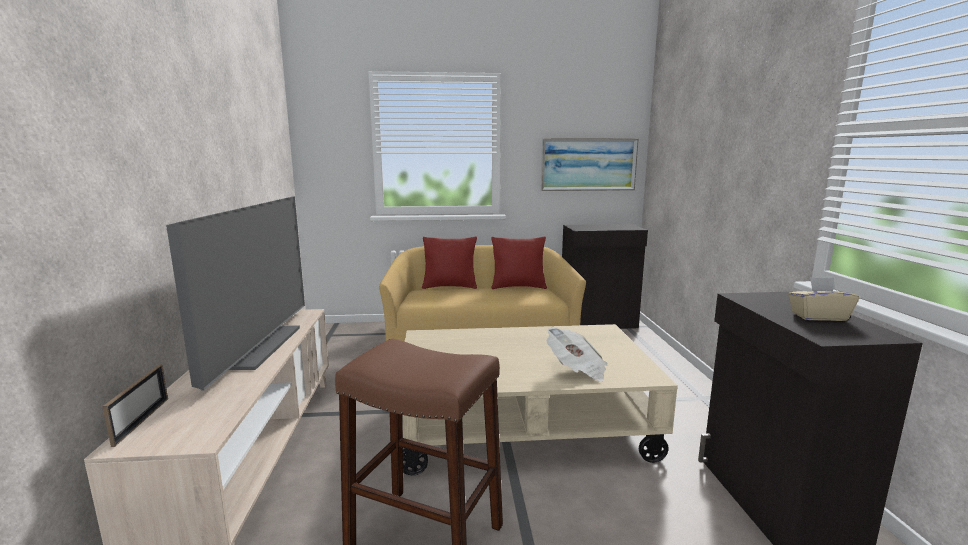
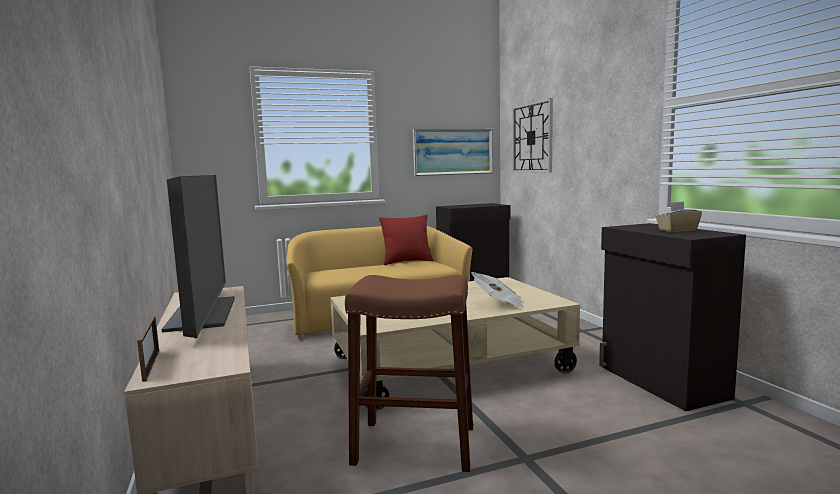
camera: 15 degrees left, 5 degrees down
red pillow [422,237,477,289] -> none
none -> wall clock [512,98,553,173]

